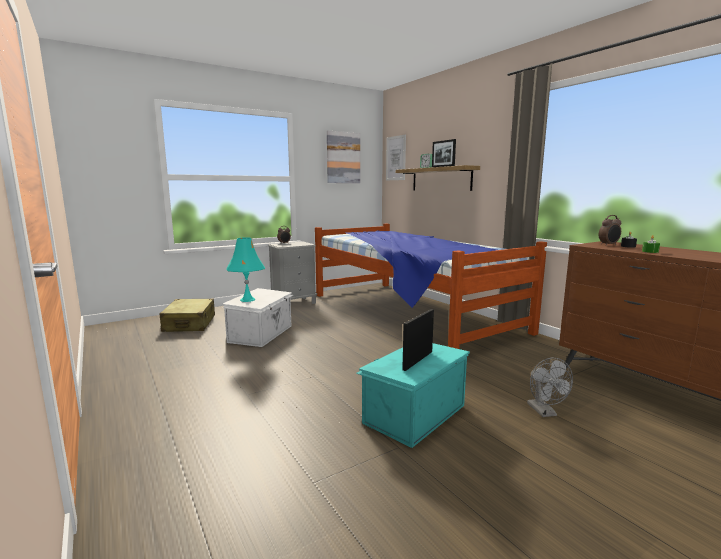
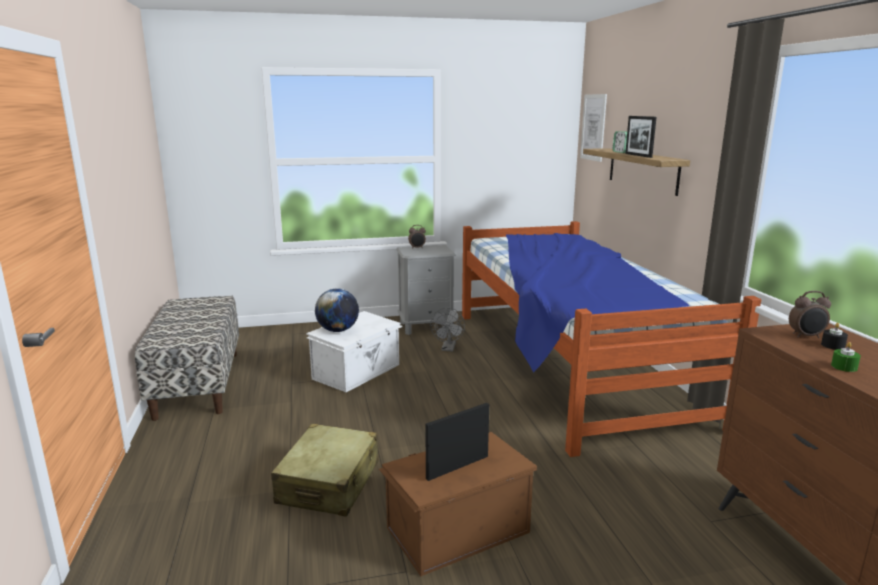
camera: 20 degrees right, 5 degrees up
beige suitcase [160,298,215,332] -> beige suitcase moved to [271,424,378,517]
turquoise table lamp [226,237,265,302] -> globe [315,289,359,332]
picture [327,131,360,183] -> none
turquoise storage box [356,343,470,448] -> brown storage box [379,432,538,577]
grey fan [527,358,573,417] -> grey fan moved to [430,308,465,352]
none -> bench [135,296,239,421]

